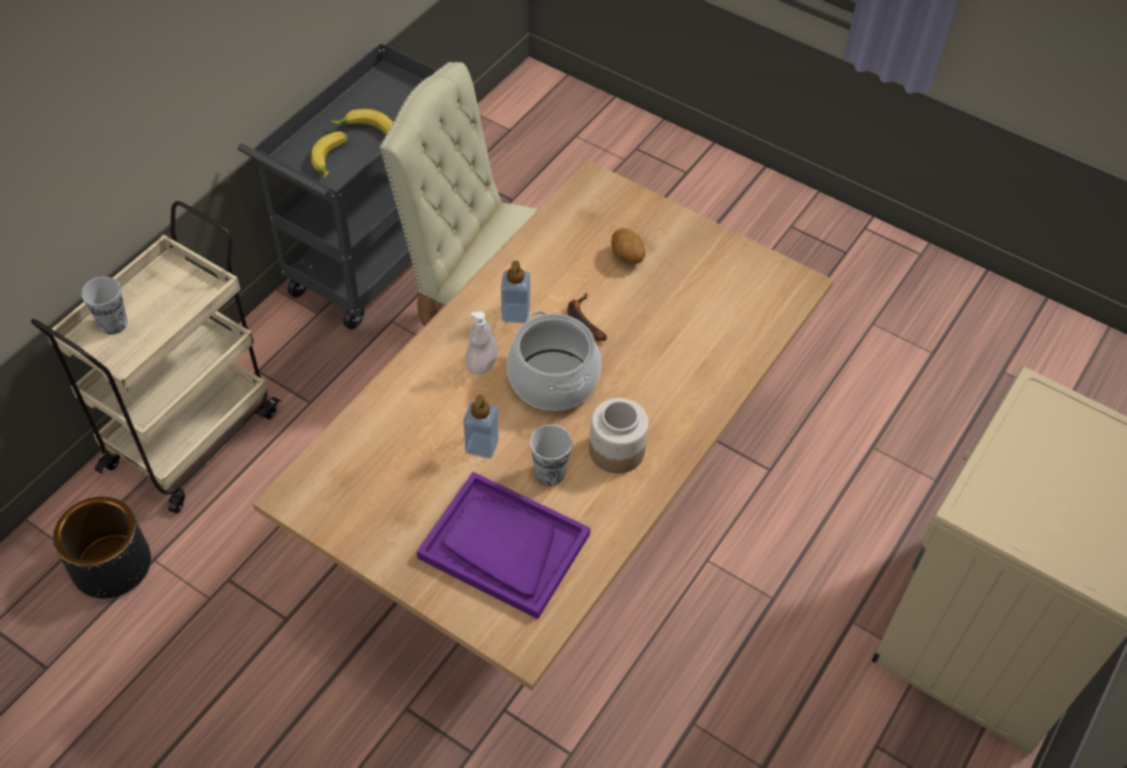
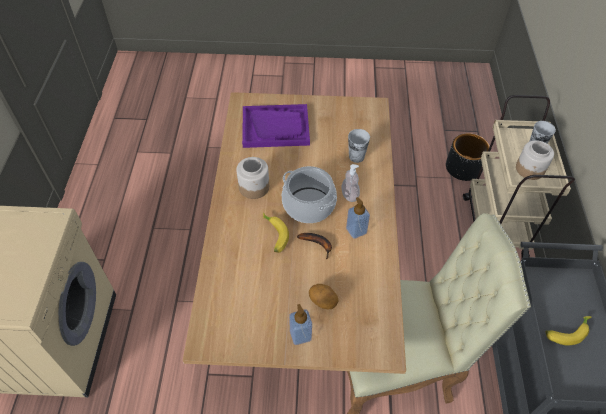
camera: 150 degrees right, 0 degrees up
banana [311,131,349,179] -> banana moved to [263,212,289,253]
soap dispenser [463,395,499,459] -> soap dispenser moved to [289,304,312,345]
cup [530,425,572,486] -> cup moved to [348,129,370,163]
none -> jar [516,140,554,180]

